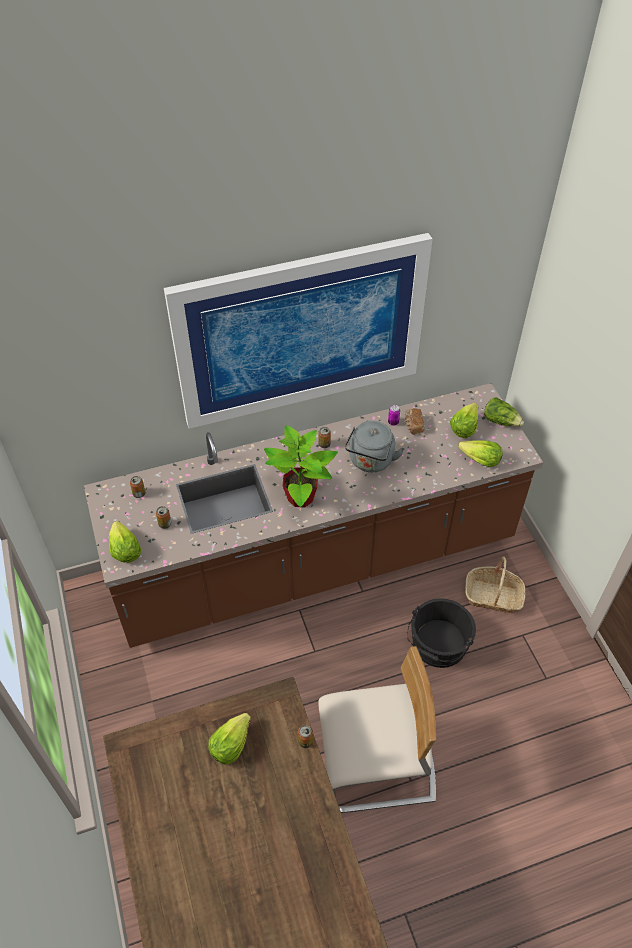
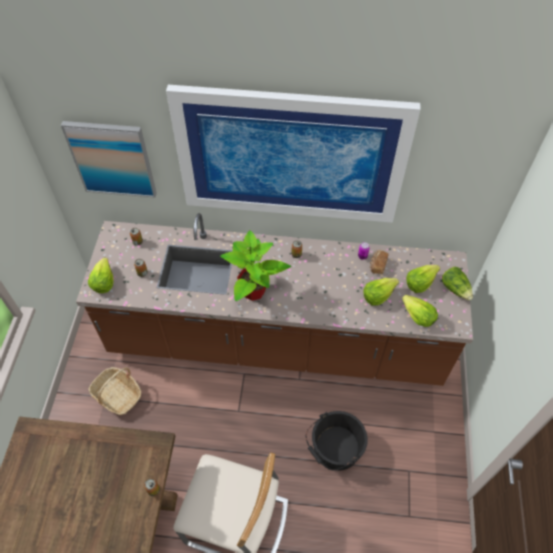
camera: 25 degrees right, 5 degrees up
lettuce [208,713,251,765] -> lettuce moved to [363,278,399,306]
grey kettle [345,421,404,472] -> none
basket [465,556,526,613] -> basket moved to [88,367,141,415]
none -> picture [61,121,157,198]

